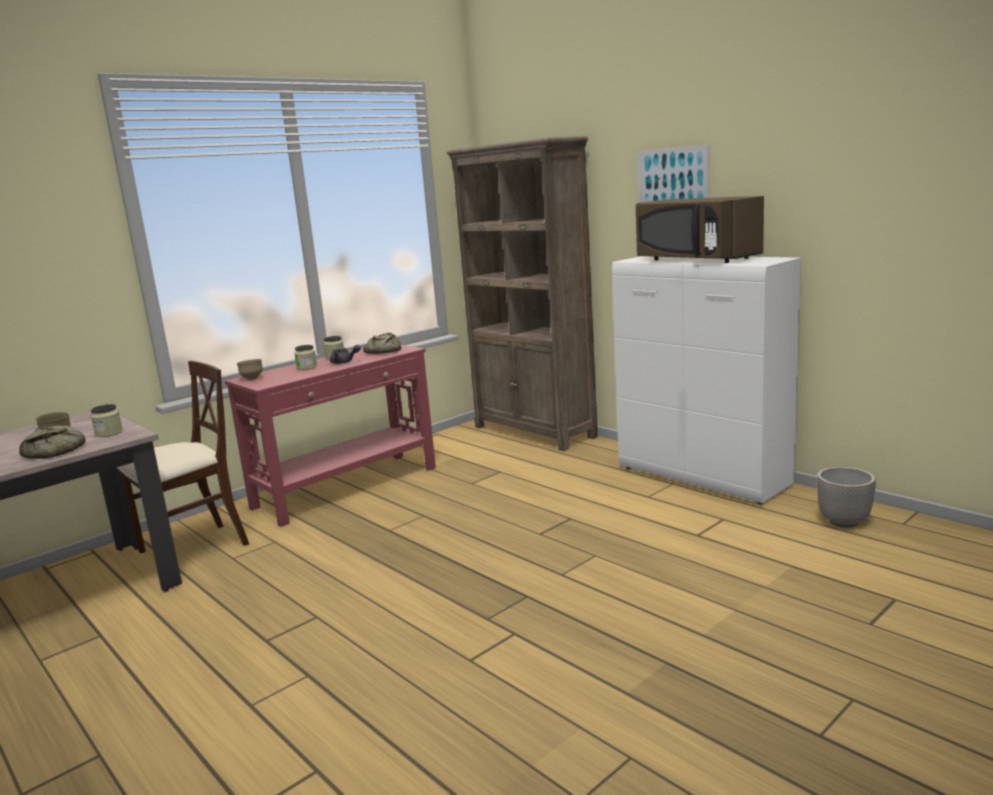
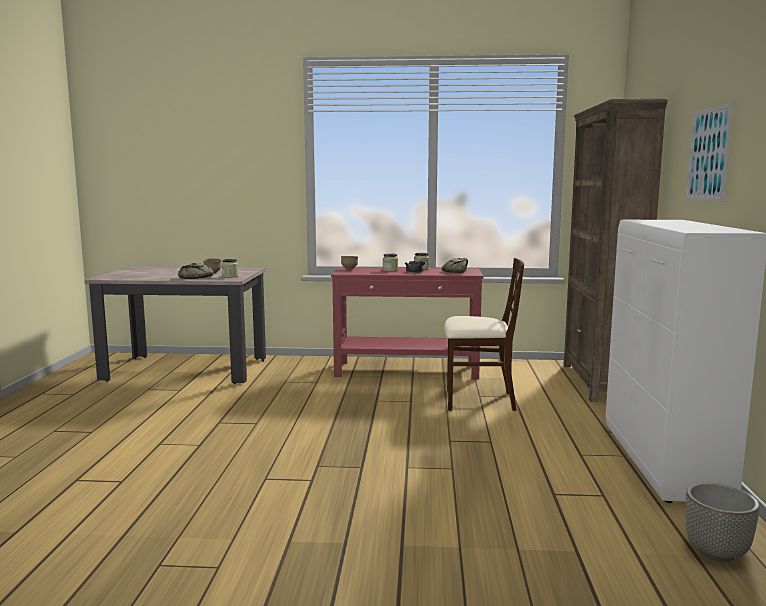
camera: 45 degrees right, 5 degrees down
beige chair [117,361,249,554] -> beige chair moved to [444,258,524,411]
brown microwave [636,196,764,263] -> none

